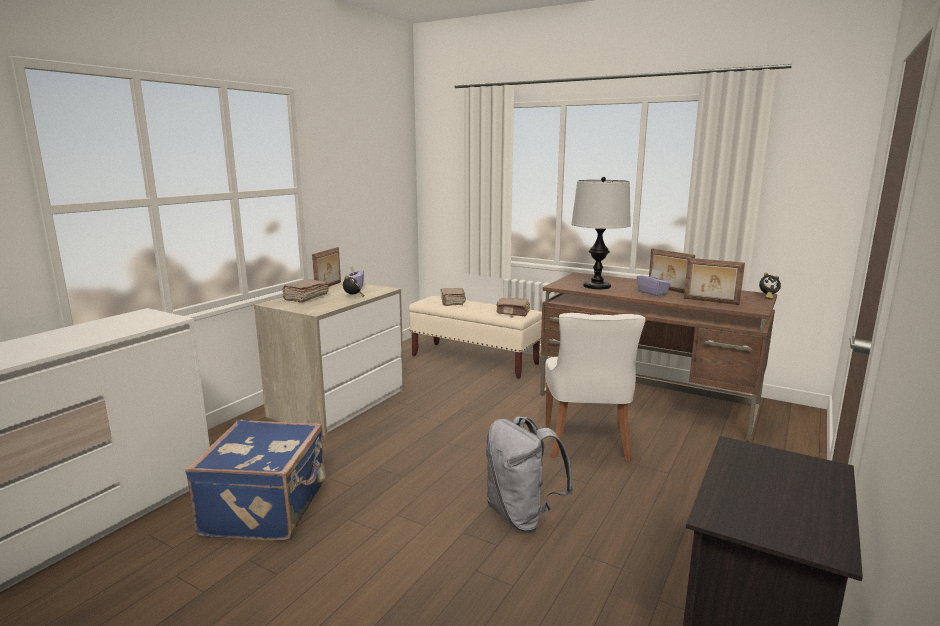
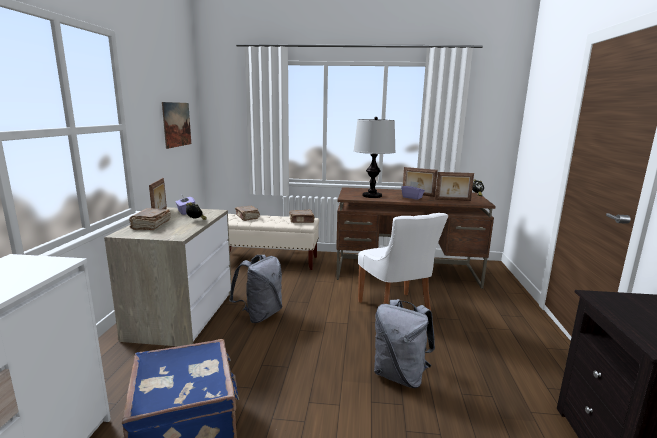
camera: 25 degrees left, 0 degrees up
none -> picture [162,102,191,149]
none -> grey backpack [229,255,282,323]

